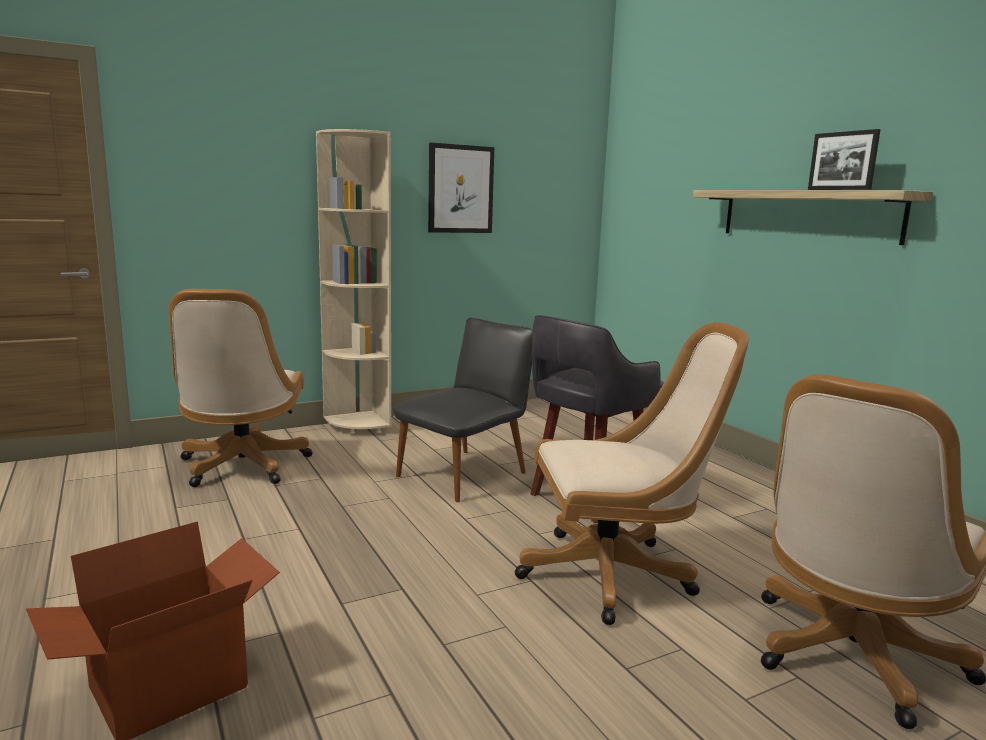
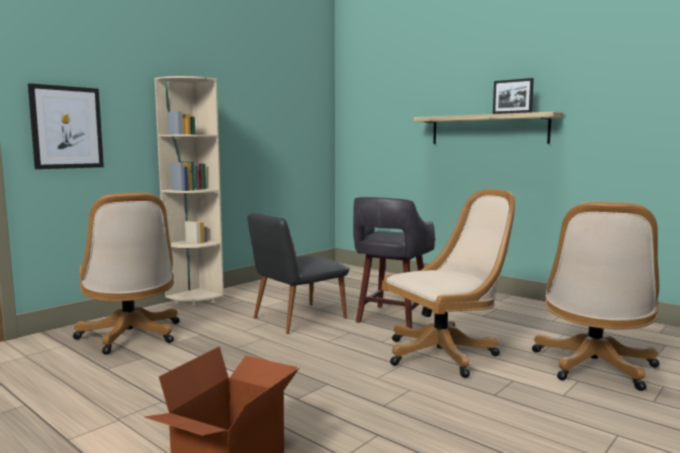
camera: 20 degrees left, 5 degrees down
black chair [392,318,533,502] -> black chair turned 150 degrees counterclockwise [248,213,350,334]
picture [428,143,494,233] -> picture moved to [28,83,104,169]

